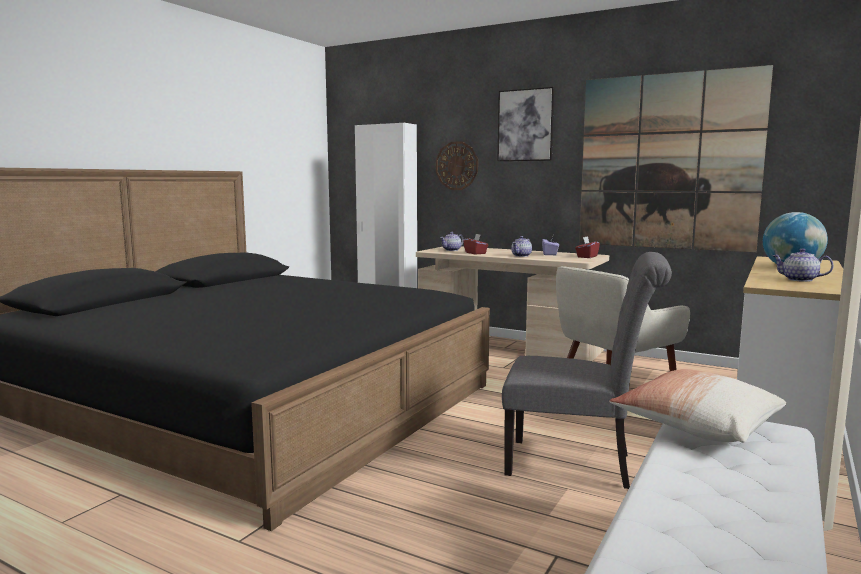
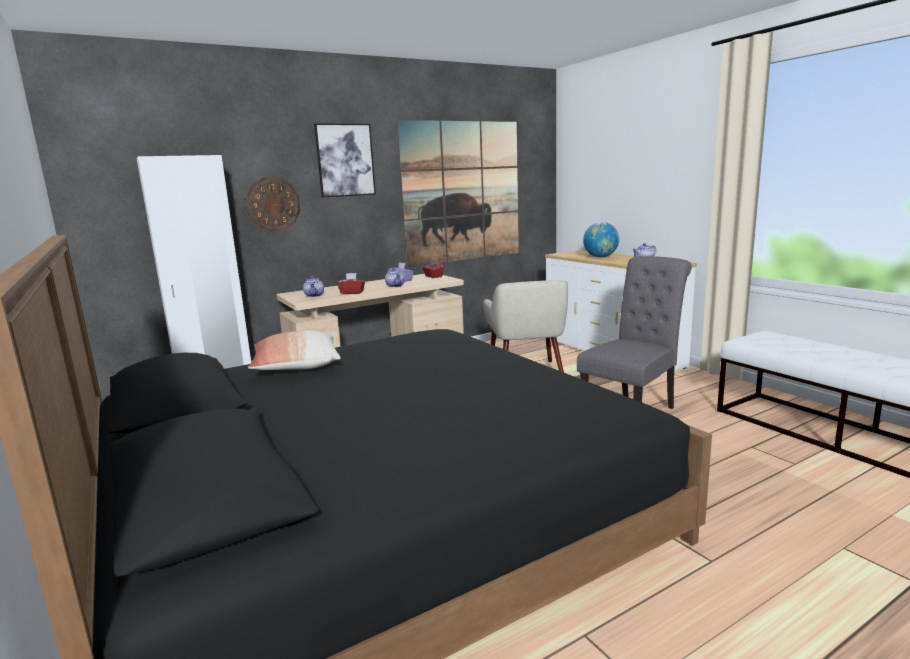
camera: 60 degrees left, 5 degrees up
pillow [609,369,786,443] -> pillow moved to [248,330,341,370]

